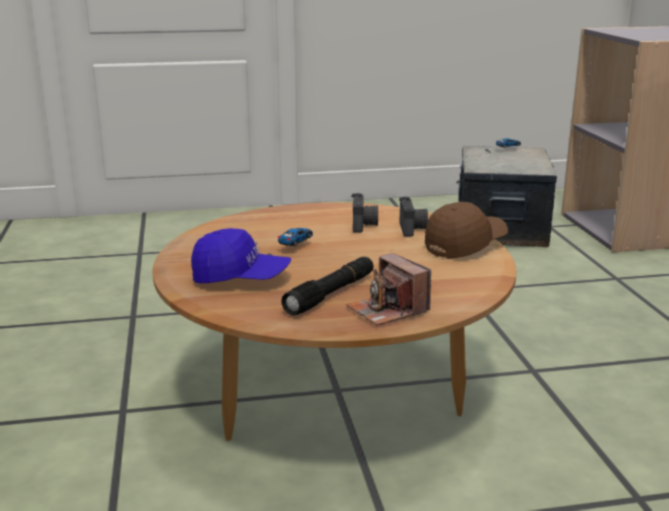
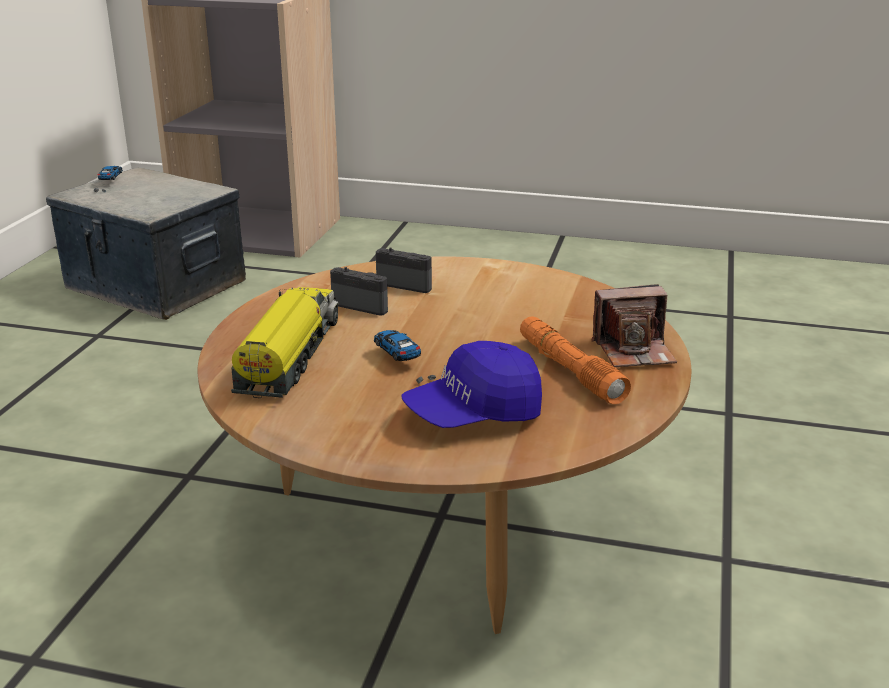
camera: 65 degrees left, 5 degrees up
blue cap [191,228,291,283] -> blue cap turned 150 degrees counterclockwise [401,341,542,428]
black flashlight [281,257,373,316] -> orange flashlight [520,316,631,404]
brown cap [425,202,508,259] -> none
none -> toy truck [231,287,339,398]

